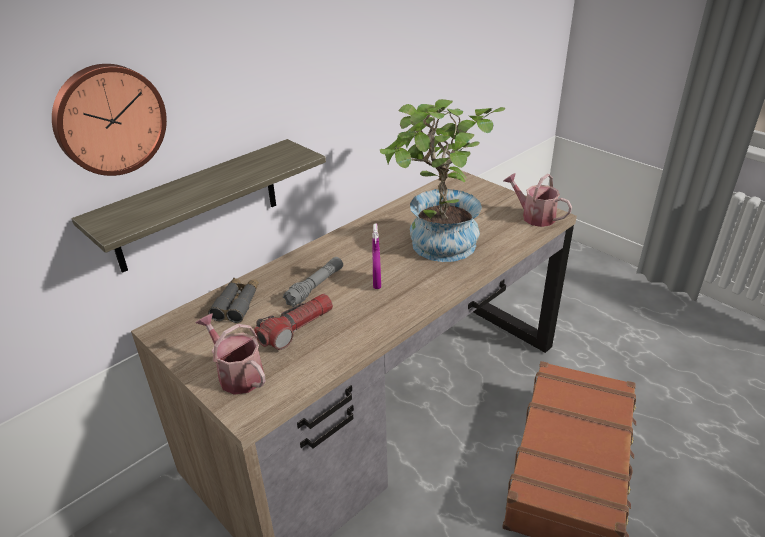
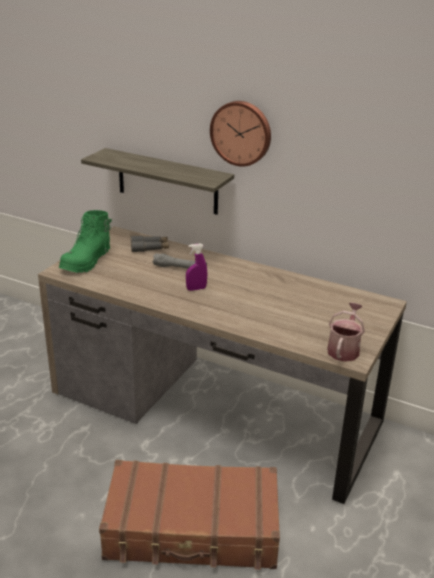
camera: 70 degrees right, 5 degrees down
wall clock [52,64,167,176] -> wall clock moved to [210,101,271,167]
watering can [196,313,266,395] -> green boot [59,210,112,273]
flashlight [254,294,333,350] -> none
potted plant [380,99,506,262] -> none

